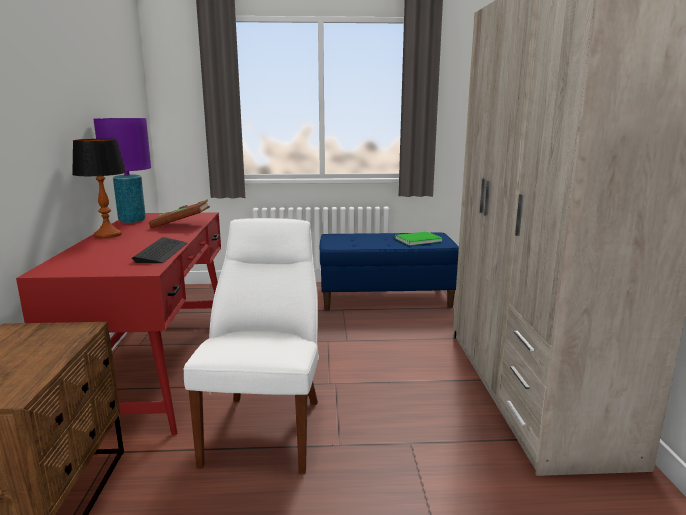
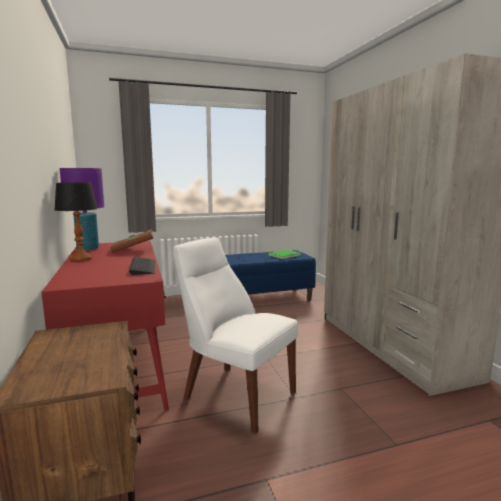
camera: 15 degrees left, 5 degrees down
white chair [184,218,319,474] -> white chair turned 45 degrees counterclockwise [173,237,298,434]

